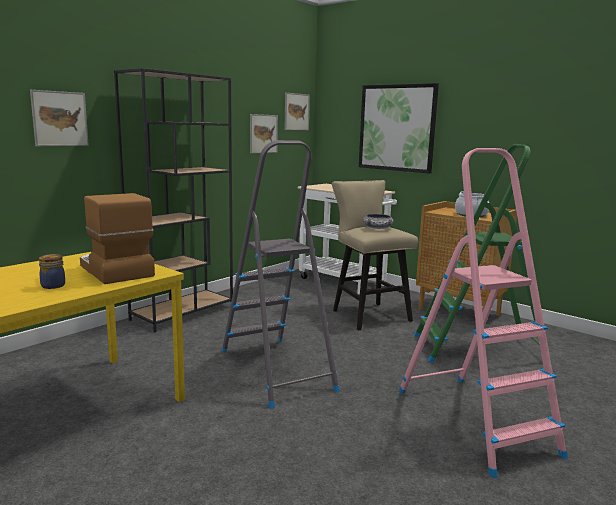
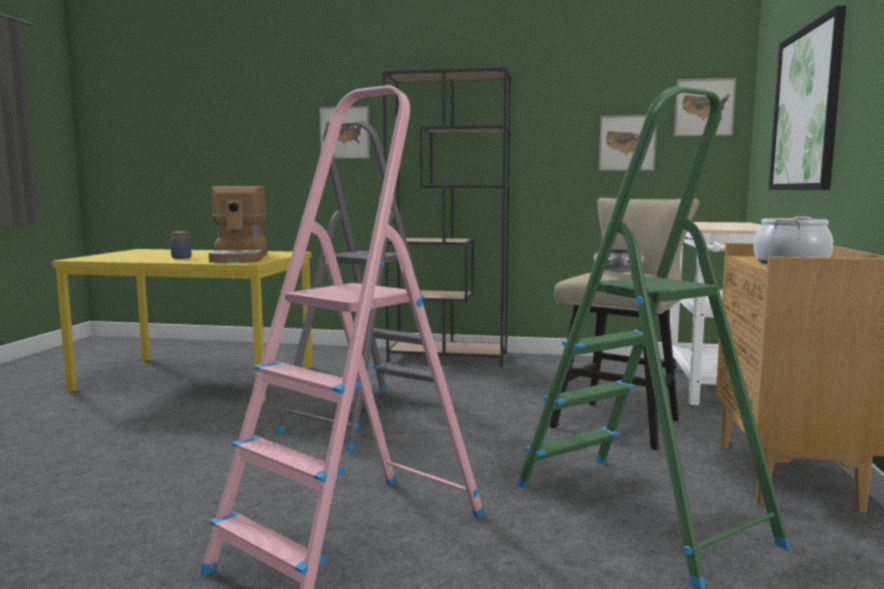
camera: 60 degrees right, 5 degrees down
coffee machine [80,193,155,284] -> coffee machine turned 150 degrees clockwise [209,186,267,263]

